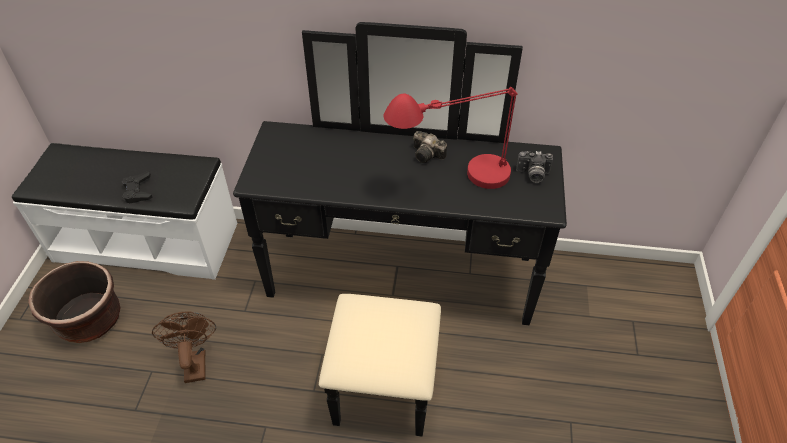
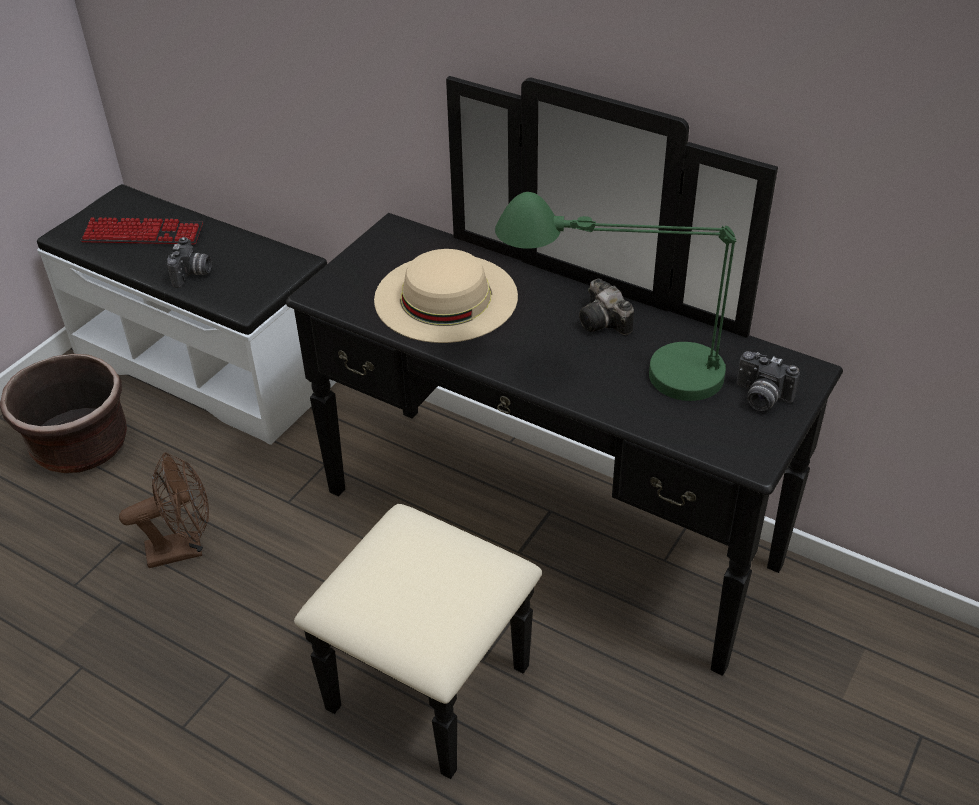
camera: 25 degrees right, 5 degrees down
black game controller [122,172,153,204] -> camera [167,237,212,288]
brown fan [152,312,216,383] -> brown fan turned 60 degrees clockwise [119,452,209,568]
red table lamp [384,86,517,189] -> green table lamp [495,192,736,401]
none -> keyboard [81,217,203,244]
none -> beige hat [374,249,518,343]

